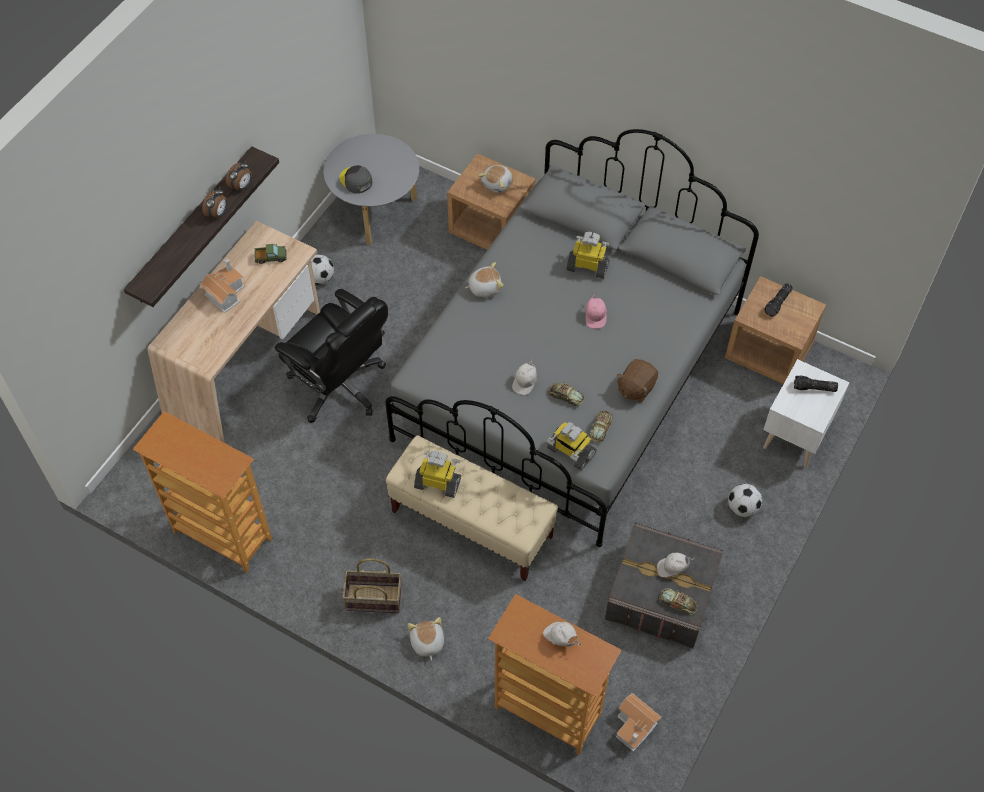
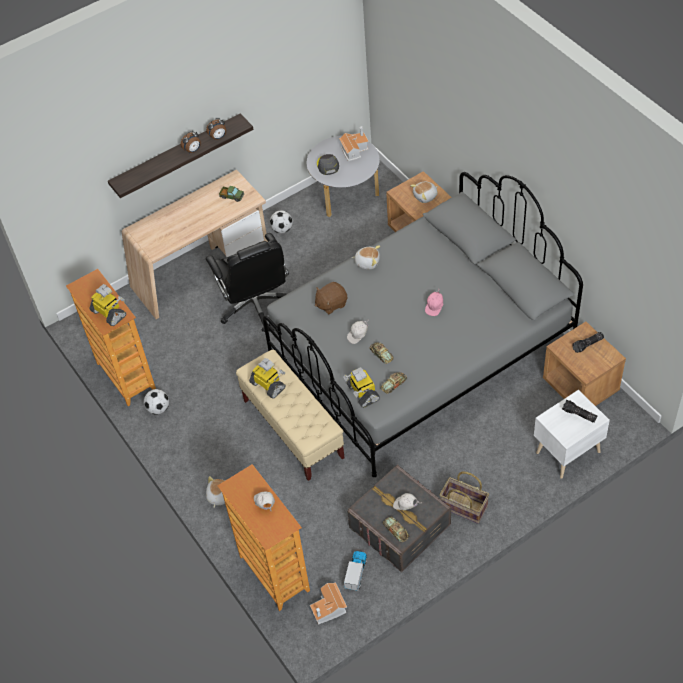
camera: 30 degrees right, 5 degrees down
toy house [200,259,245,313] -> toy house moved to [339,126,369,161]
basket [342,559,402,613] -> basket moved to [439,472,489,524]
toy robot [566,232,610,279] -> toy robot moved to [90,284,126,326]
brown plush toy [617,359,658,403] -> brown plush toy moved to [315,282,347,314]
football [728,483,762,517] -> football moved to [144,389,169,415]
none -> toy truck [344,551,367,591]

